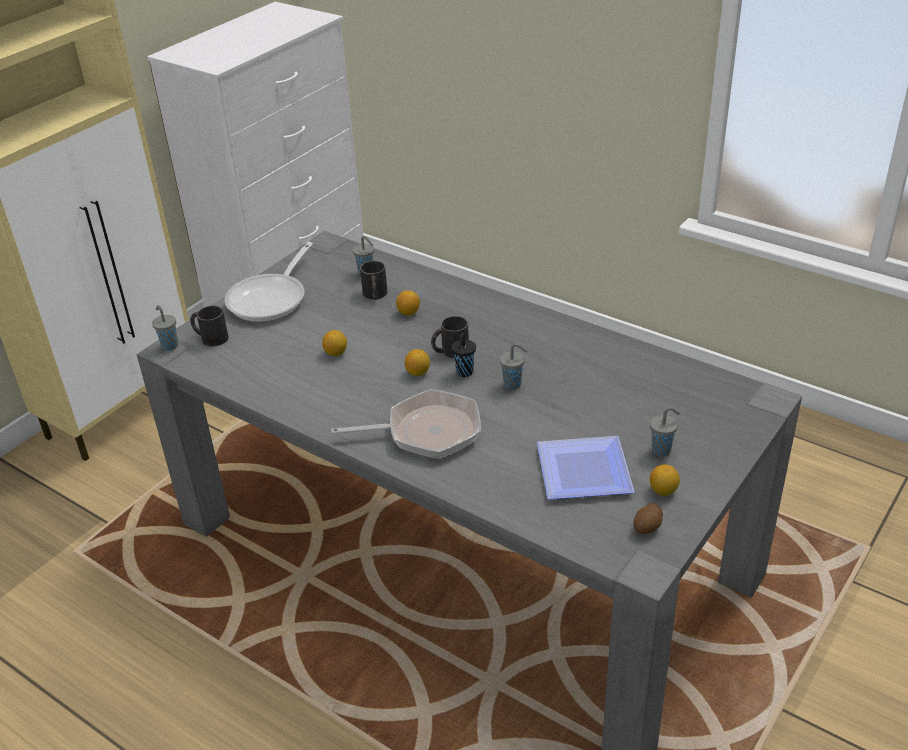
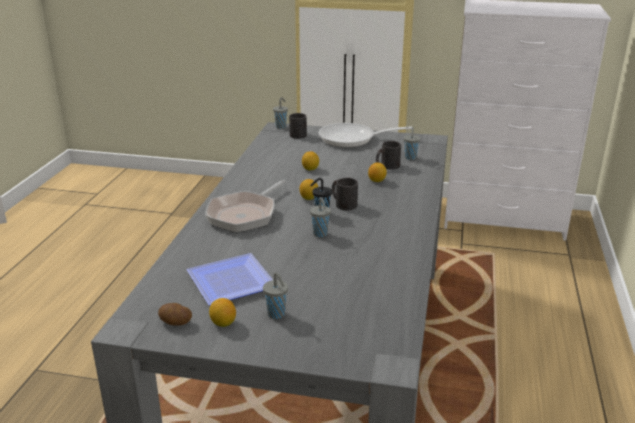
camera: 65 degrees right, 10 degrees down
frying pan [331,389,481,459] -> frying pan turned 60 degrees clockwise [205,180,285,232]

